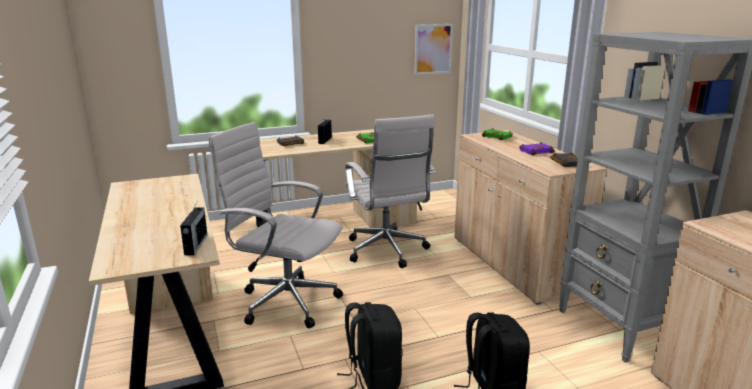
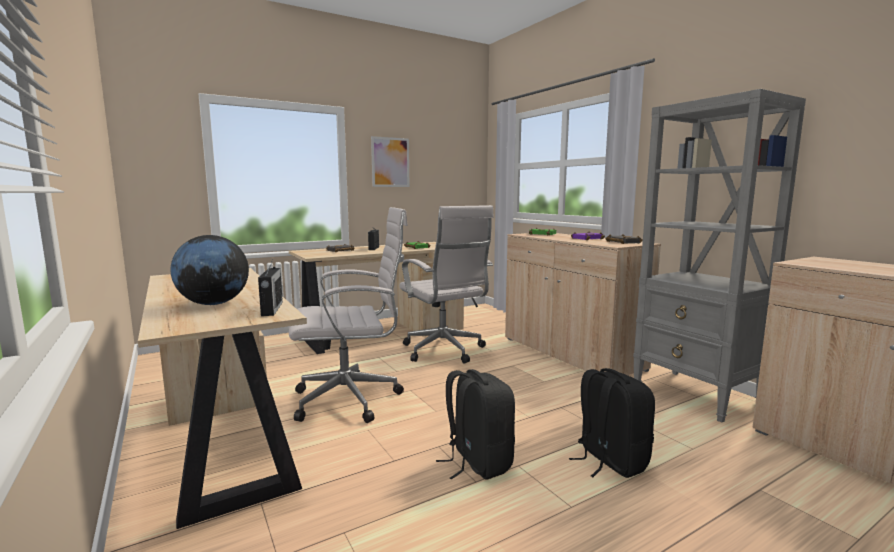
camera: 10 degrees left, 10 degrees down
white office chair [209,122,343,329] -> white office chair turned 150 degrees clockwise [289,207,408,423]
picture [415,24,453,75] -> picture moved to [371,136,409,187]
none -> globe [171,235,249,305]

